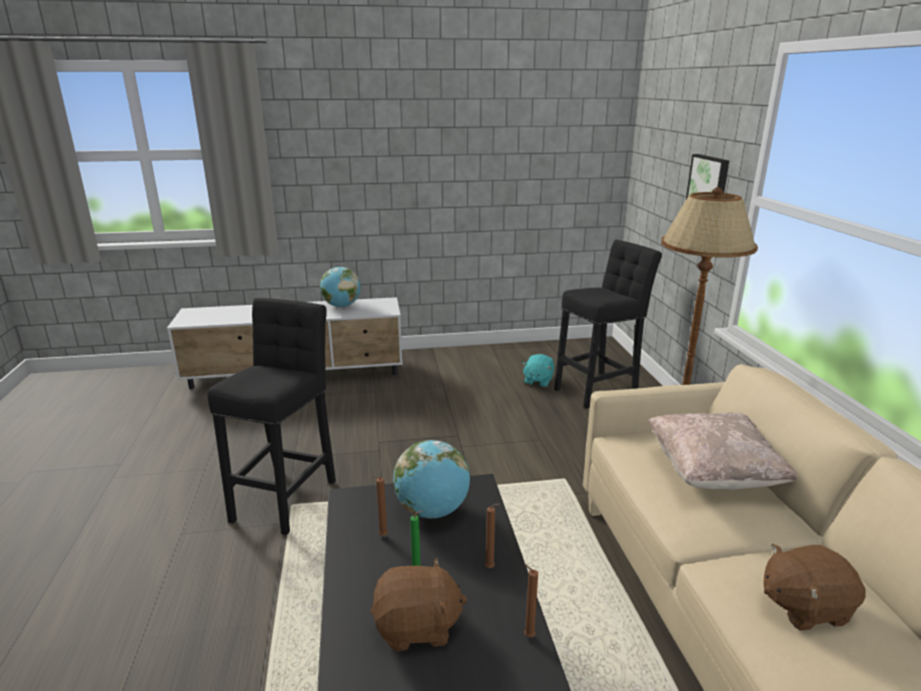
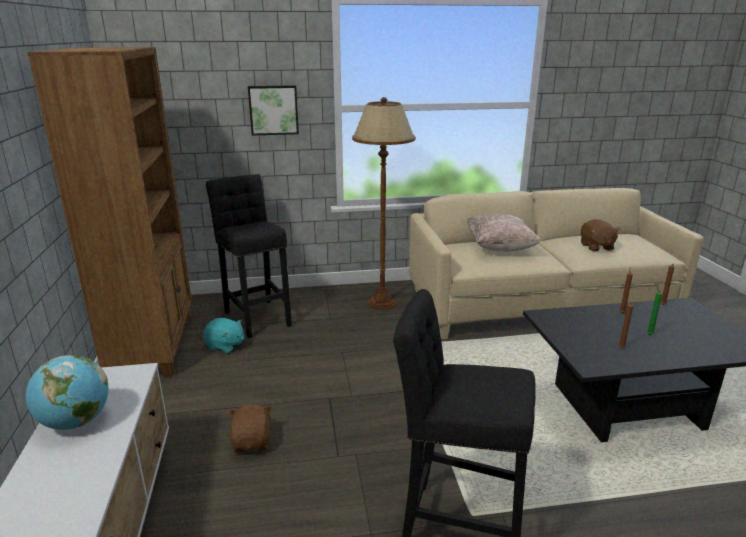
camera: 90 degrees left, 0 degrees up
brown plush toy [370,558,468,651] -> brown plush toy moved to [229,404,272,453]
globe [393,440,470,519] -> none
none -> brown bookcase [27,47,192,377]

